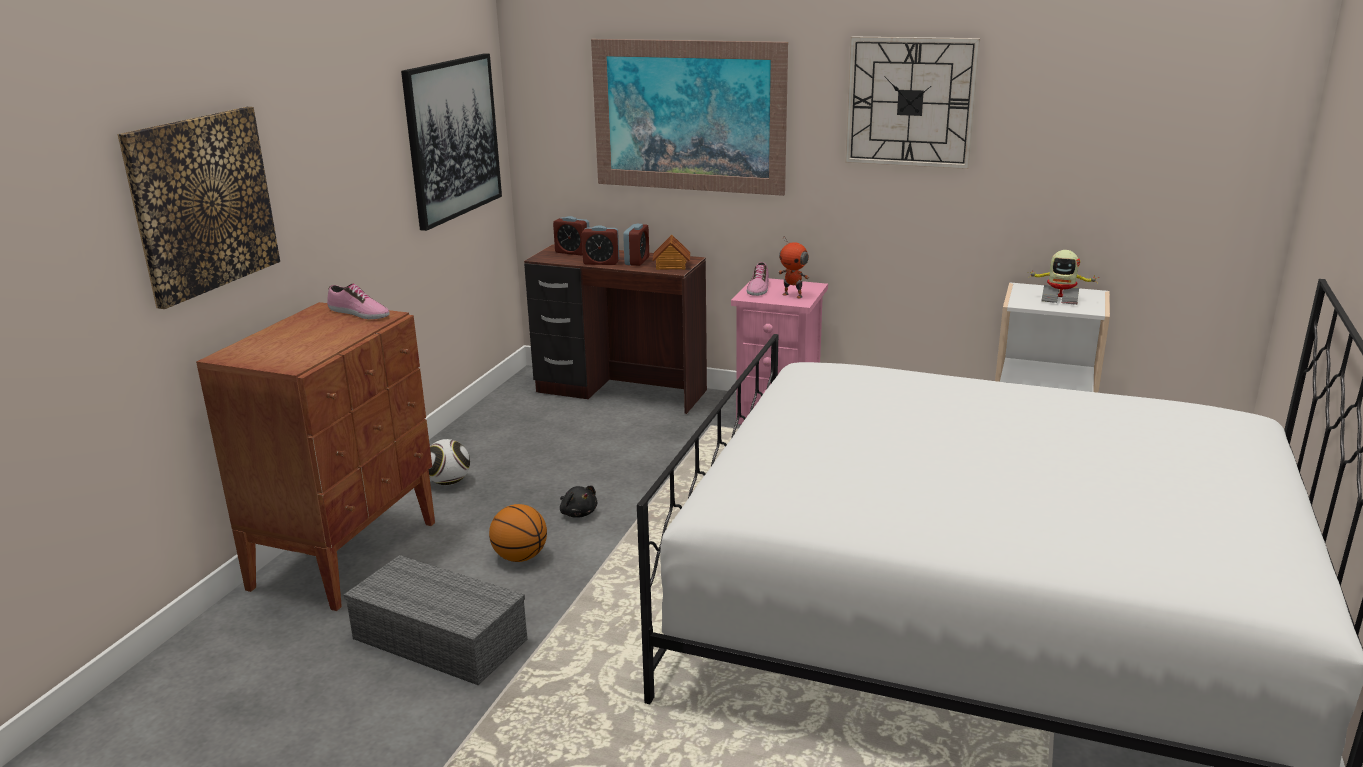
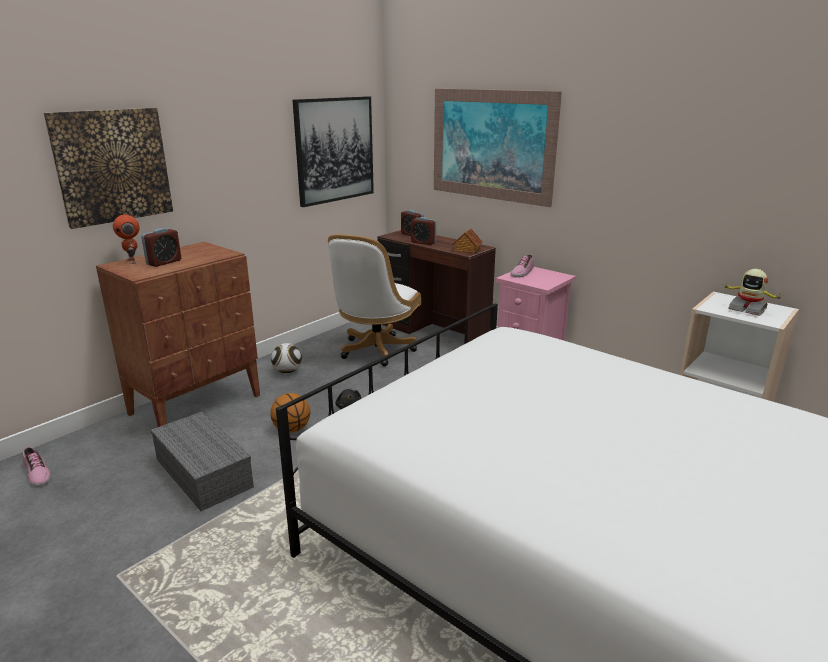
camera: 20 degrees right, 0 degrees up
shoe [327,284,390,319] -> shoe moved to [23,447,51,486]
alarm clock [623,224,649,266] -> alarm clock moved to [141,228,181,267]
toy robot [778,237,809,298] -> toy robot moved to [113,209,139,264]
wall clock [845,36,980,169] -> none
none -> white office chair [328,234,421,367]

